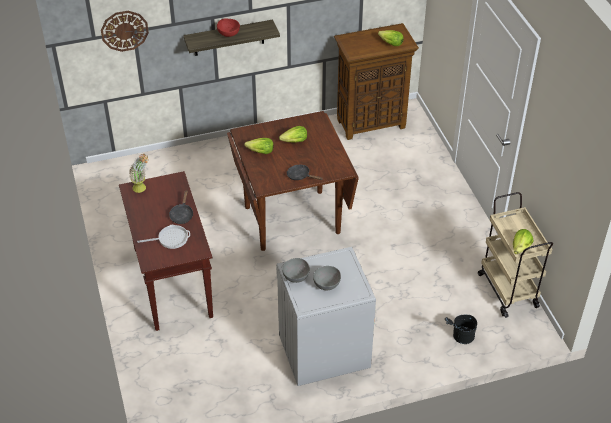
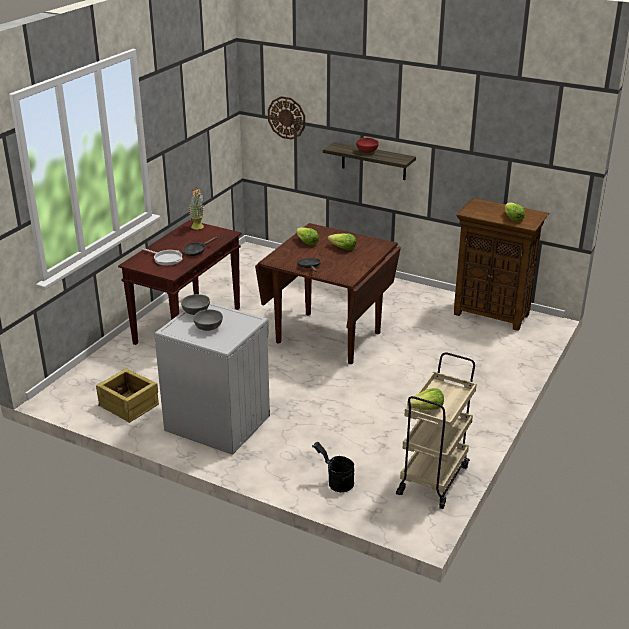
camera: 45 degrees right, 15 degrees down
none -> crate [96,368,159,423]

